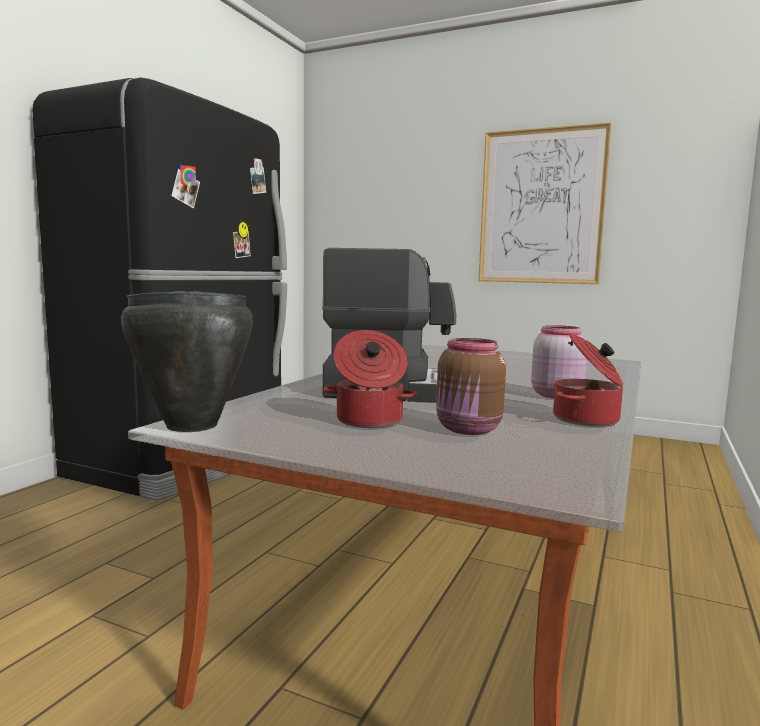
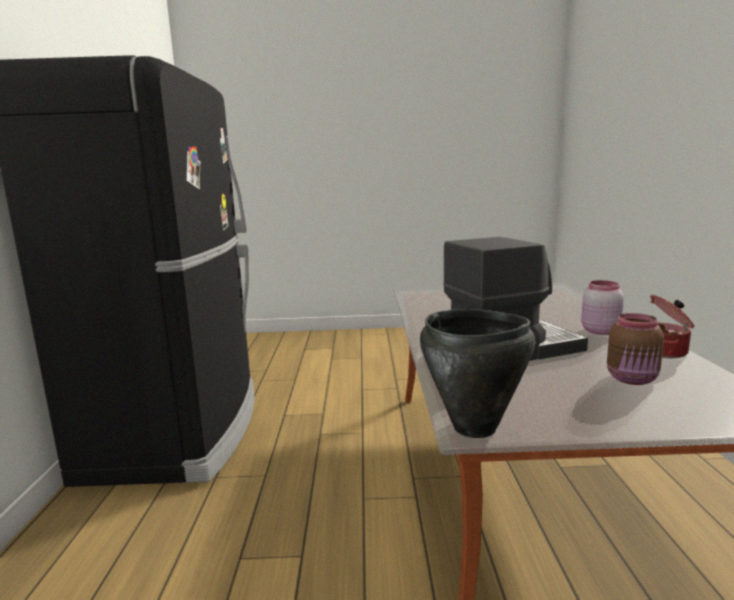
camera: 25 degrees left, 5 degrees up
cooking pot [324,330,417,428] -> none
picture [479,122,612,284] -> none

